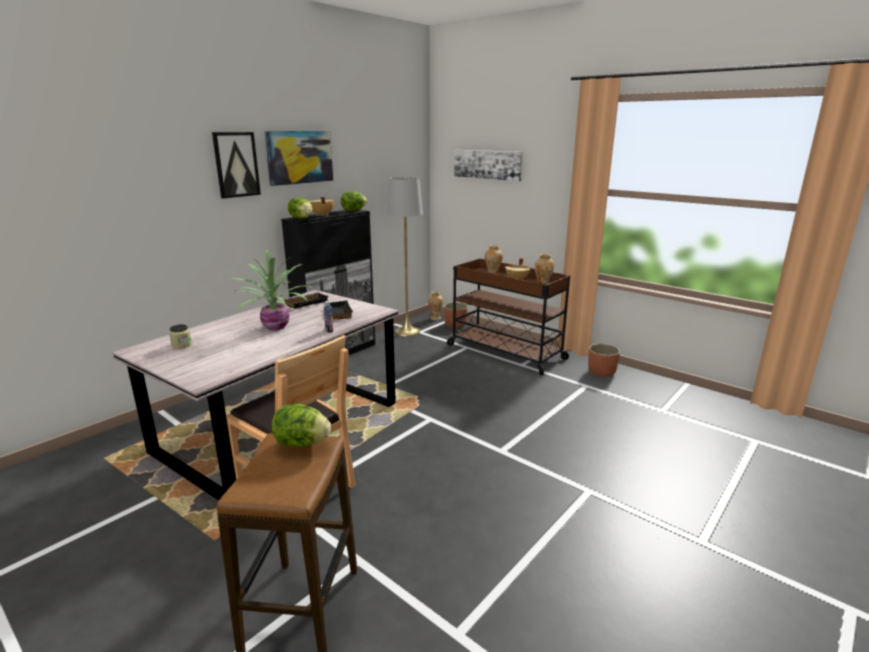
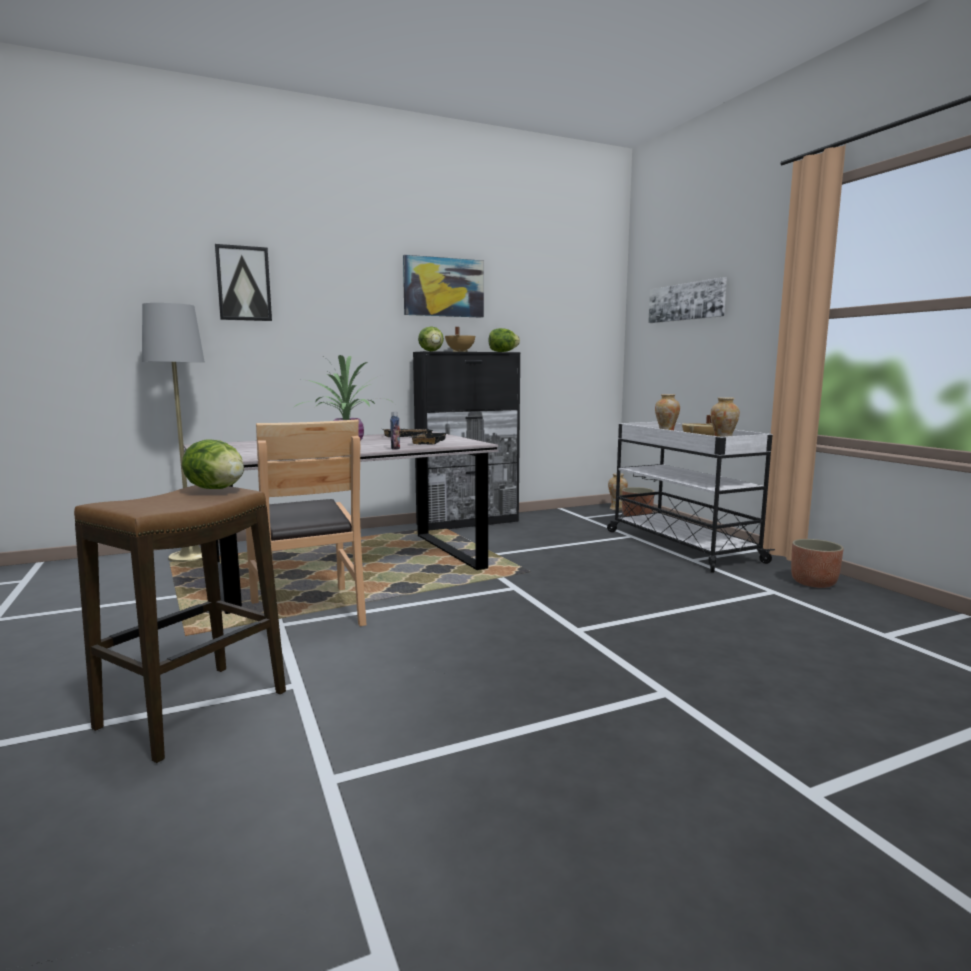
camera: 25 degrees right, 10 degrees down
jar [169,324,192,349] -> none
picture [212,132,261,198] -> picture moved to [215,244,272,321]
grey floor lamp [387,177,423,337] -> grey floor lamp moved to [142,303,205,562]
brown cart [447,258,571,375] -> white cart [607,422,775,573]

